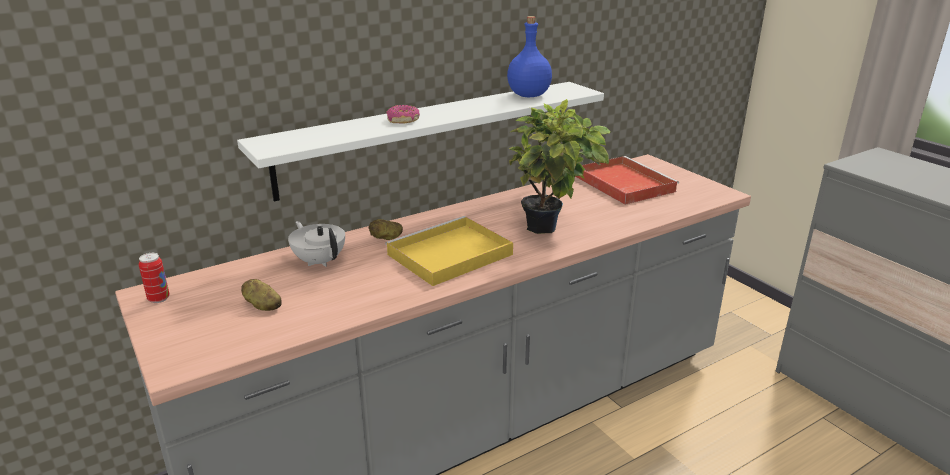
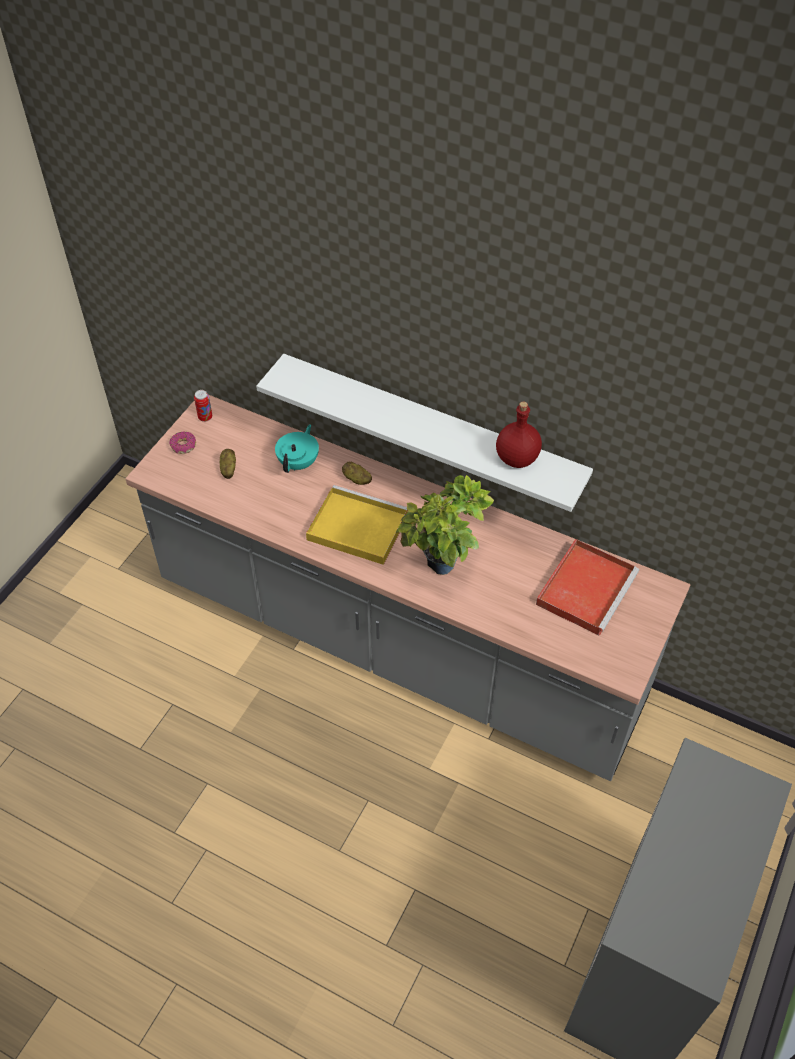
camera: 60 degrees right, 25 degrees up
white teapot [288,221,345,267] -> turquoise teapot [275,424,319,473]
donut [386,105,420,123] -> donut moved to [169,432,196,454]
blue bottle [507,16,552,97] -> red bottle [496,402,542,468]

